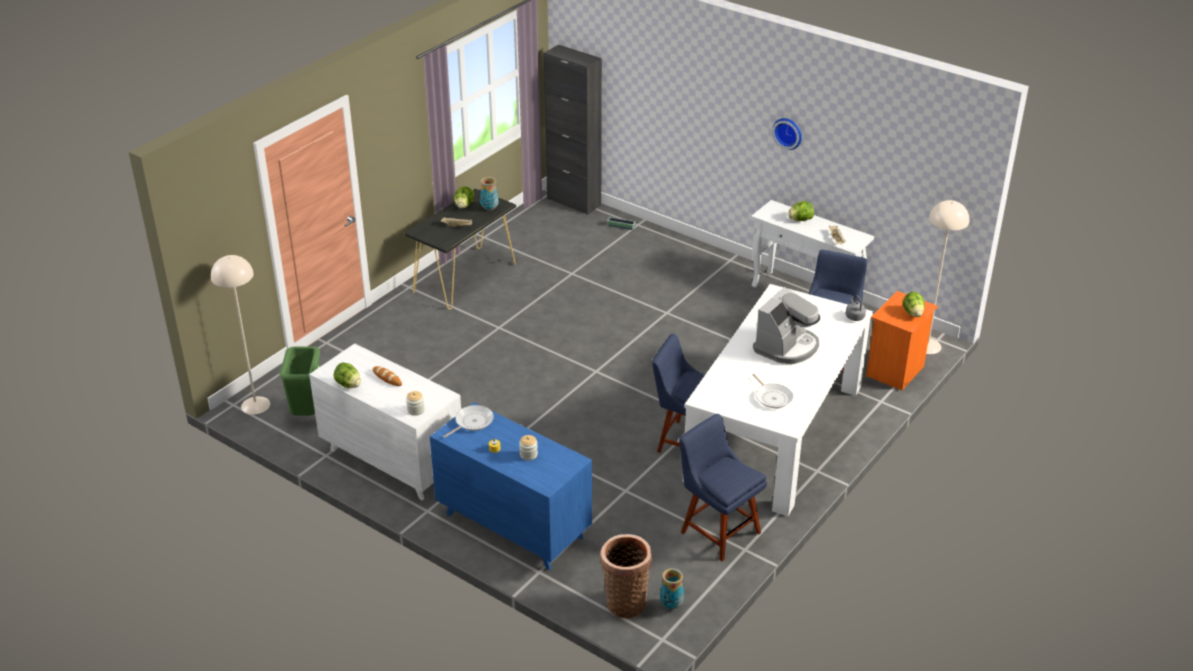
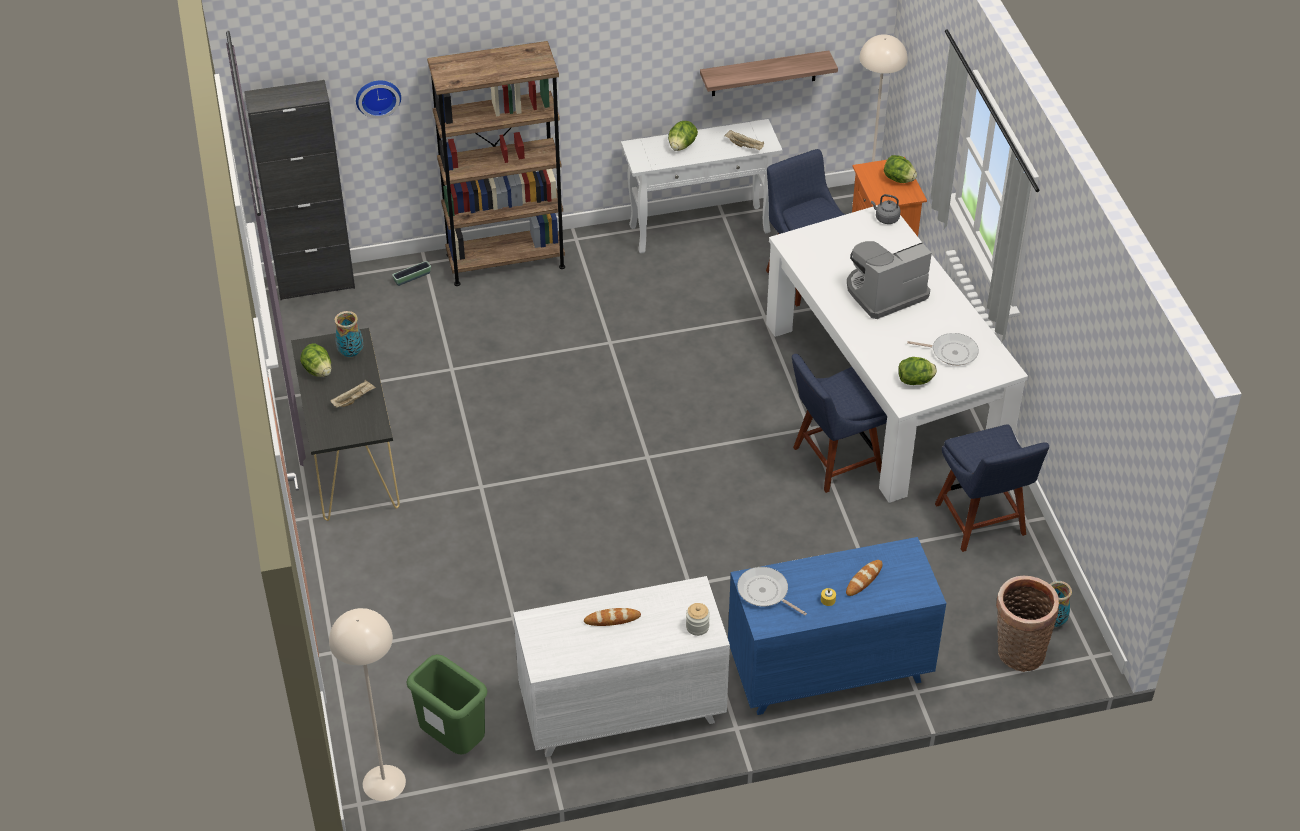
camera: 50 degrees left, 10 degrees up
lettuce [334,363,361,388] -> lettuce moved to [898,357,937,385]
frying pan [443,405,494,438] -> frying pan turned 45 degrees counterclockwise [737,567,807,615]
jar [519,435,538,461] -> bread [846,560,883,596]
blue chair [679,414,767,561] -> blue chair turned 105 degrees counterclockwise [935,424,1049,552]
coffee machine [753,287,820,364] -> coffee machine turned 105 degrees counterclockwise [847,241,932,319]
wall clock [772,118,802,150] -> wall clock moved to [356,80,401,118]
none -> brown bookcase [427,41,565,286]
none -> shelf [700,50,838,96]

